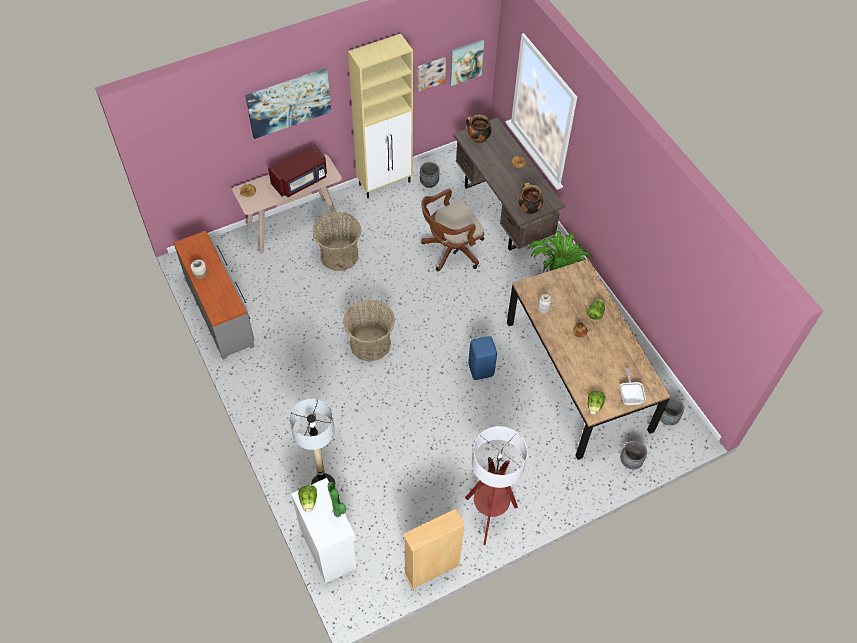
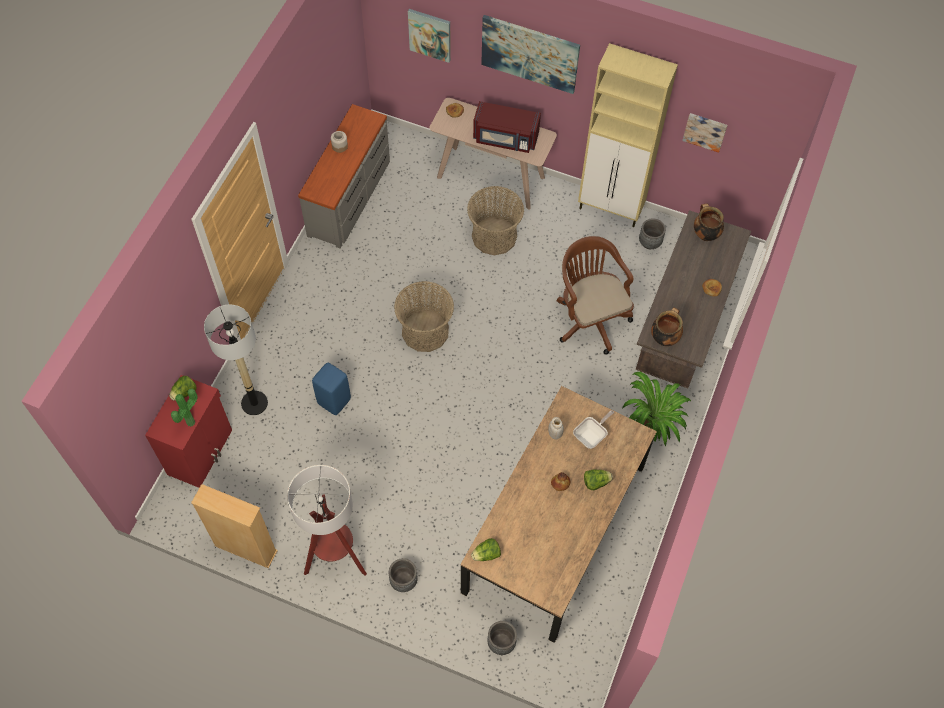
camera: 50 degrees right, 5 degrees up
white cabinet [291,478,357,583] -> red cabinet [145,375,232,488]
brown office chair [421,189,484,271] -> brown office chair turned 45 degrees clockwise [557,236,634,355]
picture [450,40,484,86] -> picture moved to [408,9,451,63]
blue stool [468,336,497,380] -> blue stool moved to [312,363,351,415]
frying pan [620,368,646,405] -> frying pan moved to [573,410,614,449]
grey planter [660,397,684,425] -> grey planter moved to [389,558,418,592]

